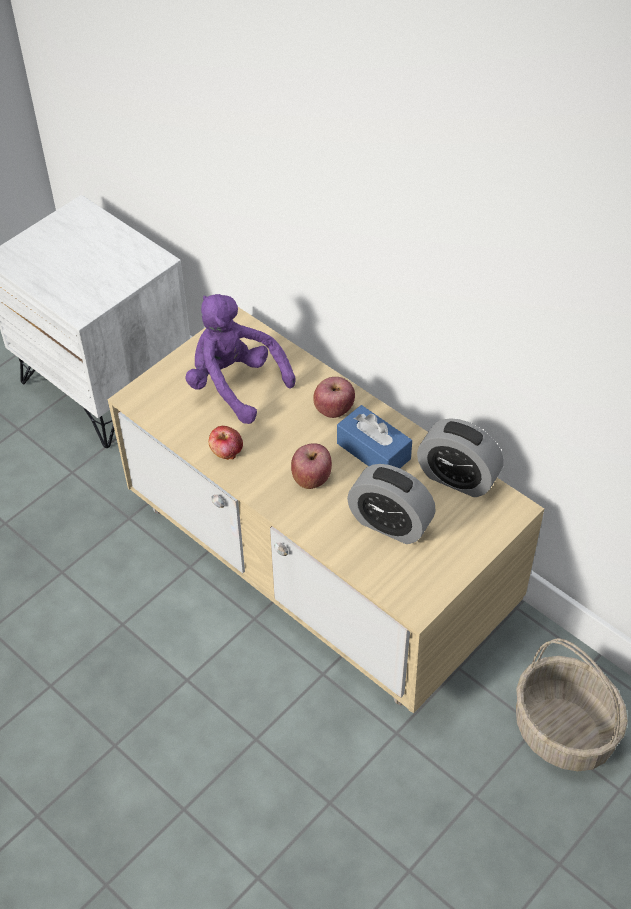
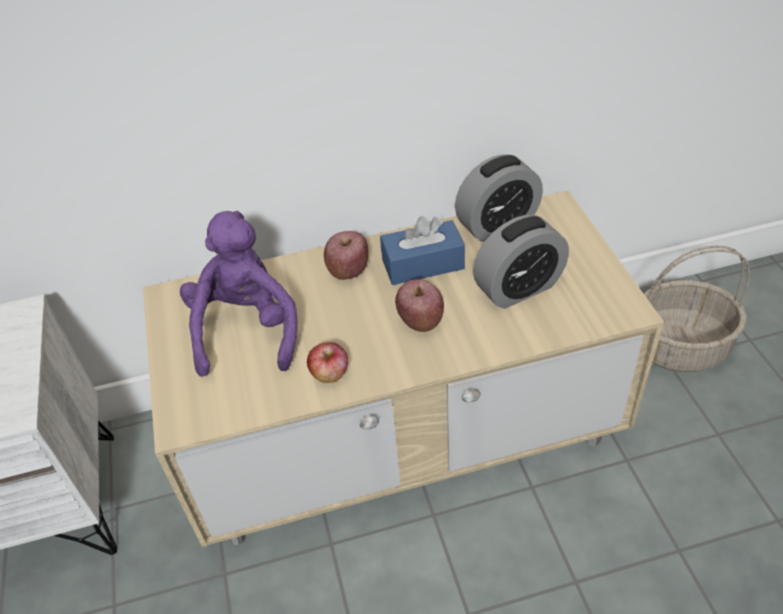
camera: 55 degrees left, 5 degrees down
purple plush toy [185,294,296,424] -> purple plush toy turned 105 degrees clockwise [180,211,298,377]

